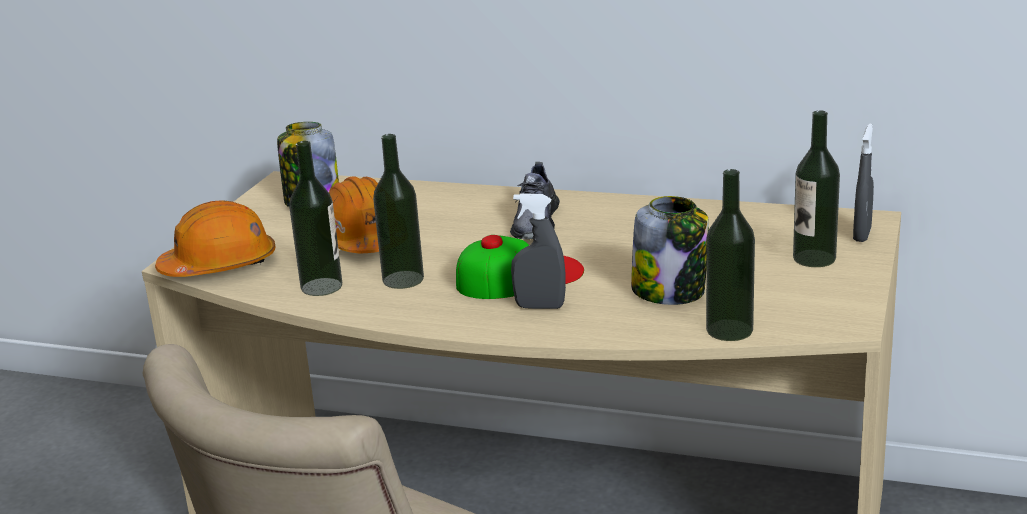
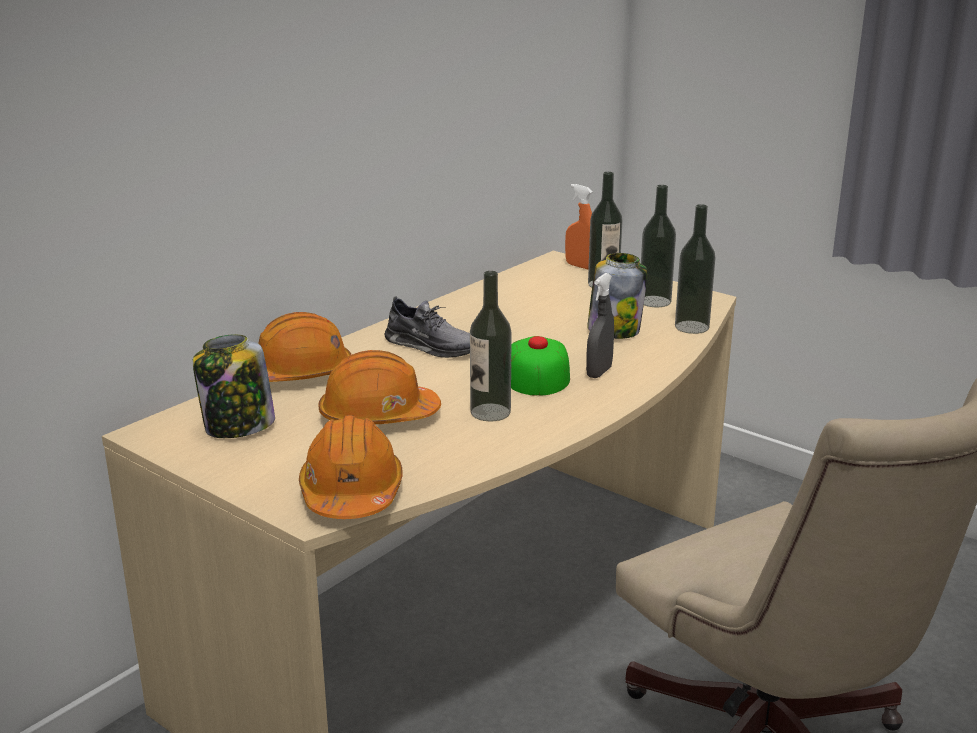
camera: 70 degrees left, 0 degrees up
bottle [289,141,342,296] -> bottle moved to [641,185,676,307]
grey spray bottle [853,123,874,242] -> orange spray bottle [565,184,593,269]
none -> orange hard hat [258,312,351,382]

